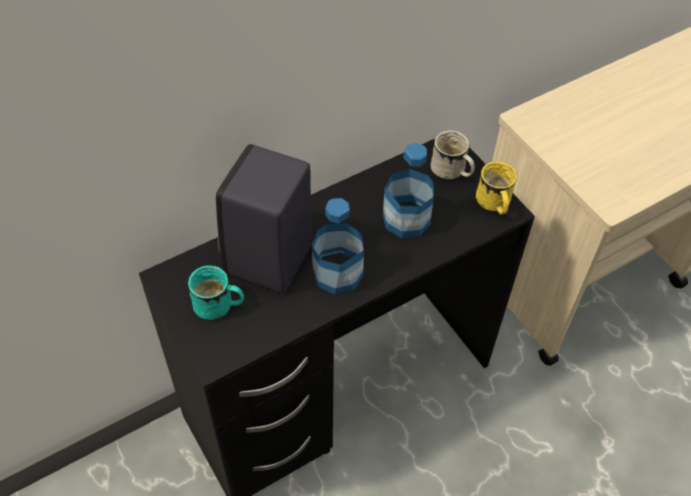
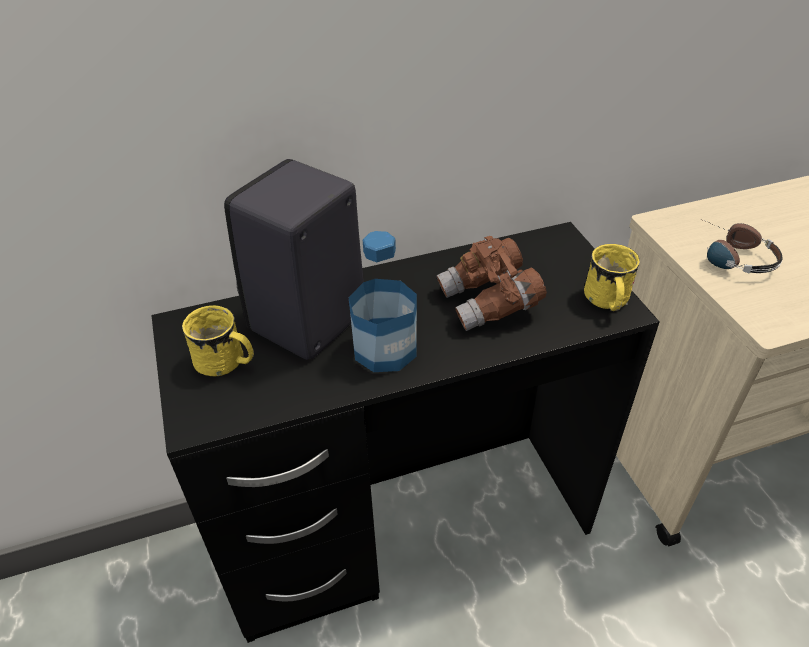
camera: 15 degrees right, 10 degrees down
turquoise mug [188,265,244,320] -> yellow mug [182,305,254,376]
bottle [383,143,434,238] -> brown binoculars [436,236,547,331]
white mug [431,130,475,179] -> none
none -> headphones [700,219,783,273]

